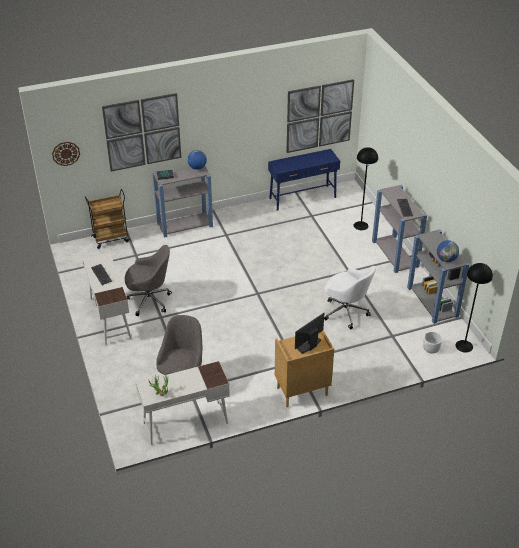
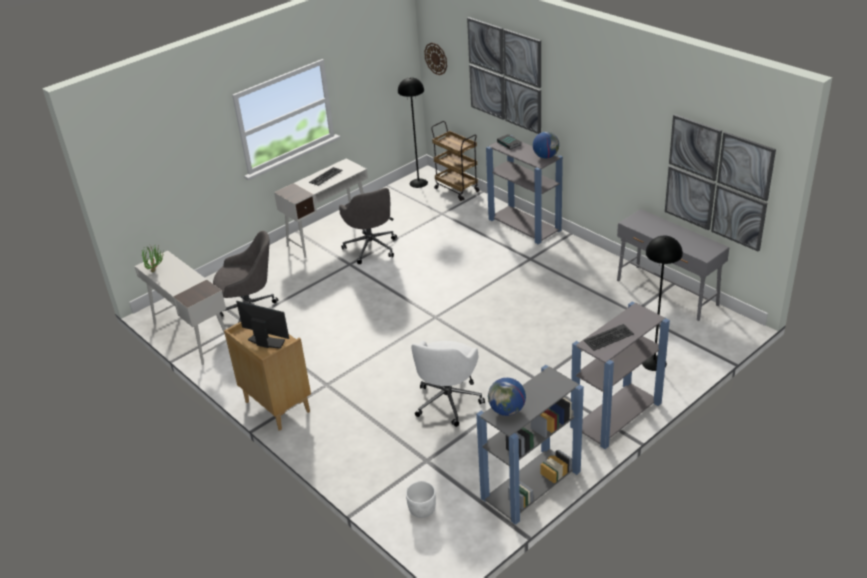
camera: 70 degrees right, 5 degrees down
blue console table [268,149,340,211] -> grey console table [617,209,729,321]
black floor lamp [456,263,493,353] -> black floor lamp moved to [398,77,428,188]

